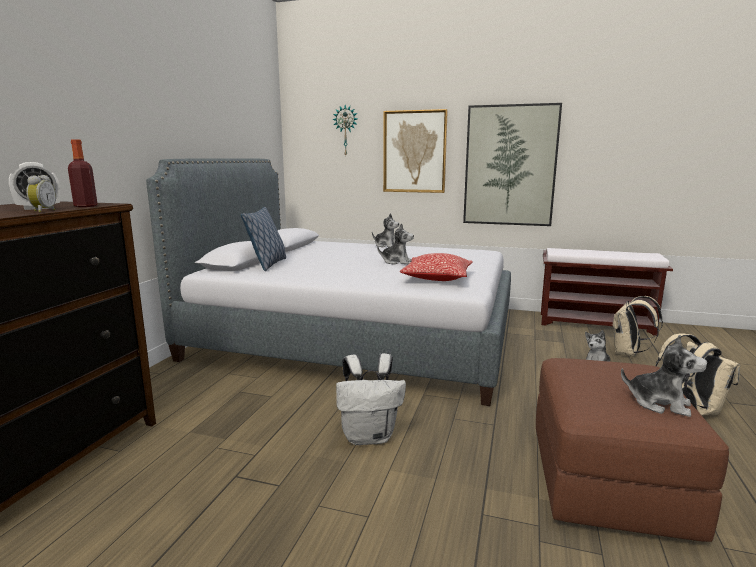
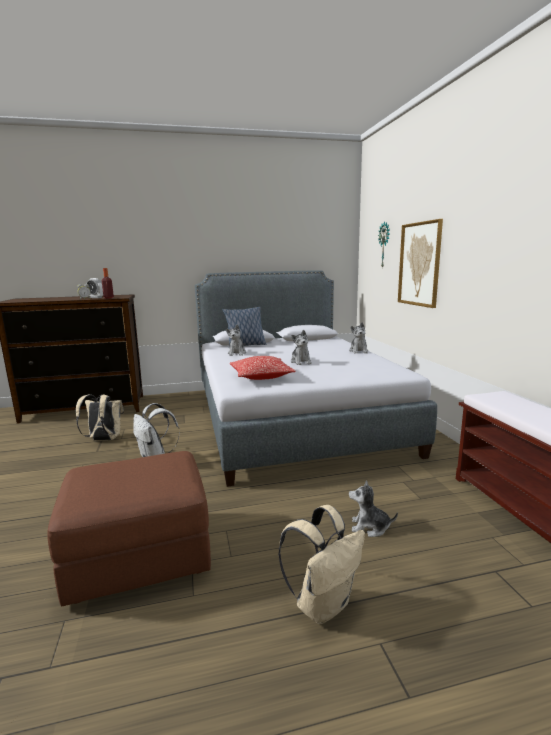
camera: 60 degrees right, 0 degrees up
picture [463,103,562,226] -> none
beige backpack [613,296,663,356] -> beige backpack moved to [76,394,124,441]
plush toy [621,335,708,417] -> plush toy moved to [226,325,246,356]

